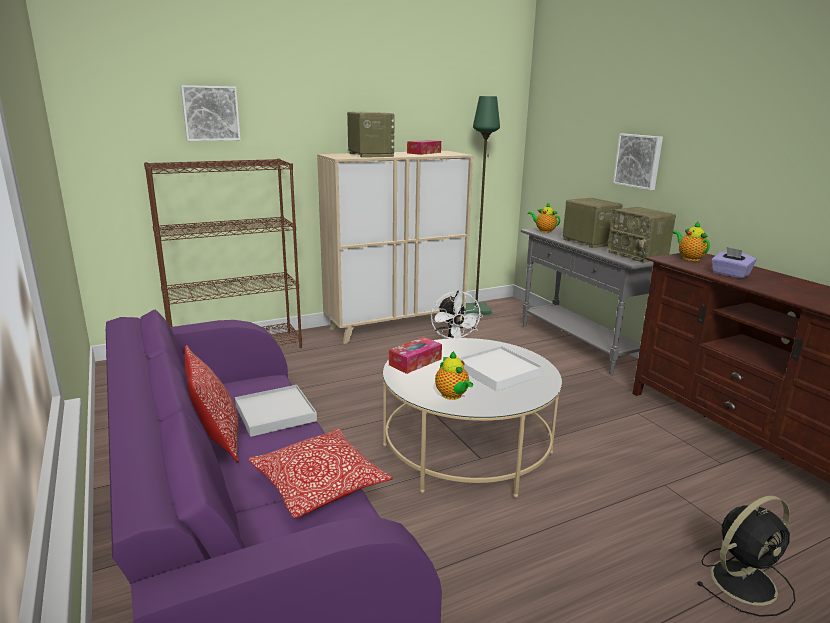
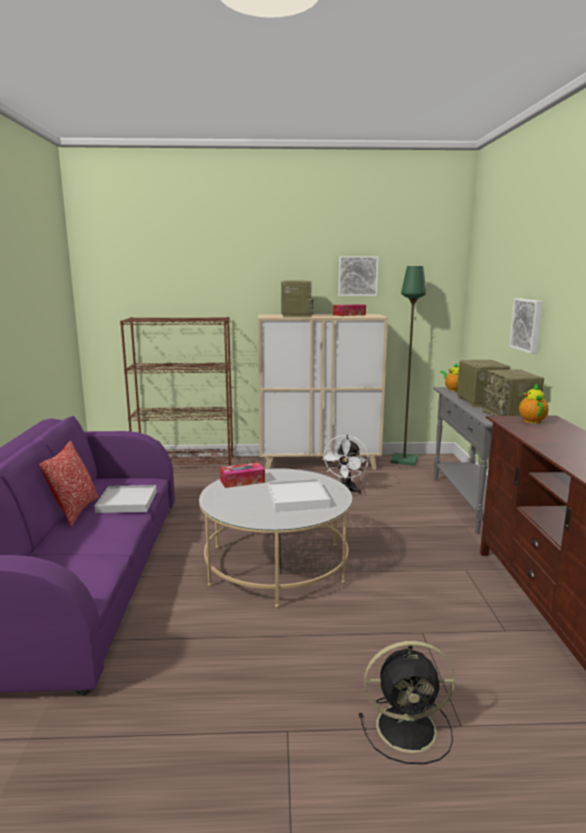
camera: 25 degrees right, 5 degrees down
picture [181,85,241,141] -> picture moved to [338,256,378,296]
pillow [248,429,393,518] -> none
teapot [435,351,473,400] -> none
purple tissue box [712,247,757,279] -> none

